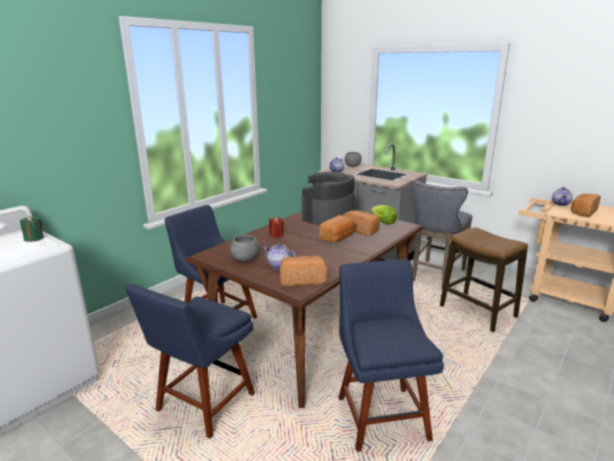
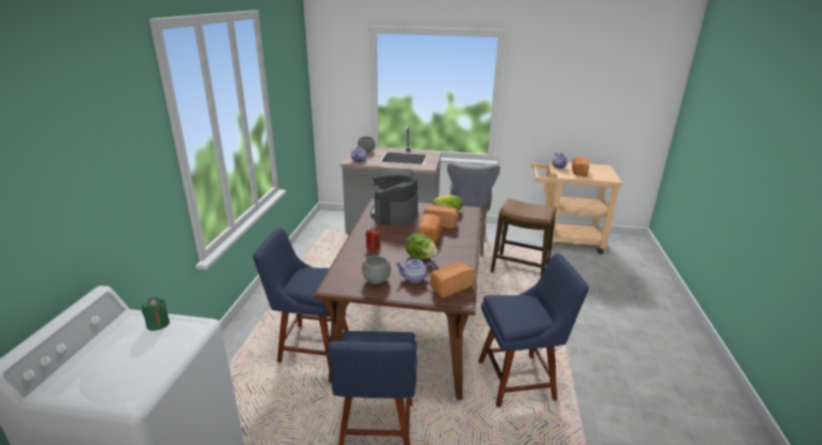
camera: 30 degrees left, 5 degrees up
blue chair [338,259,444,452] -> blue chair turned 120 degrees clockwise [478,253,589,407]
none -> lettuce [405,233,438,259]

